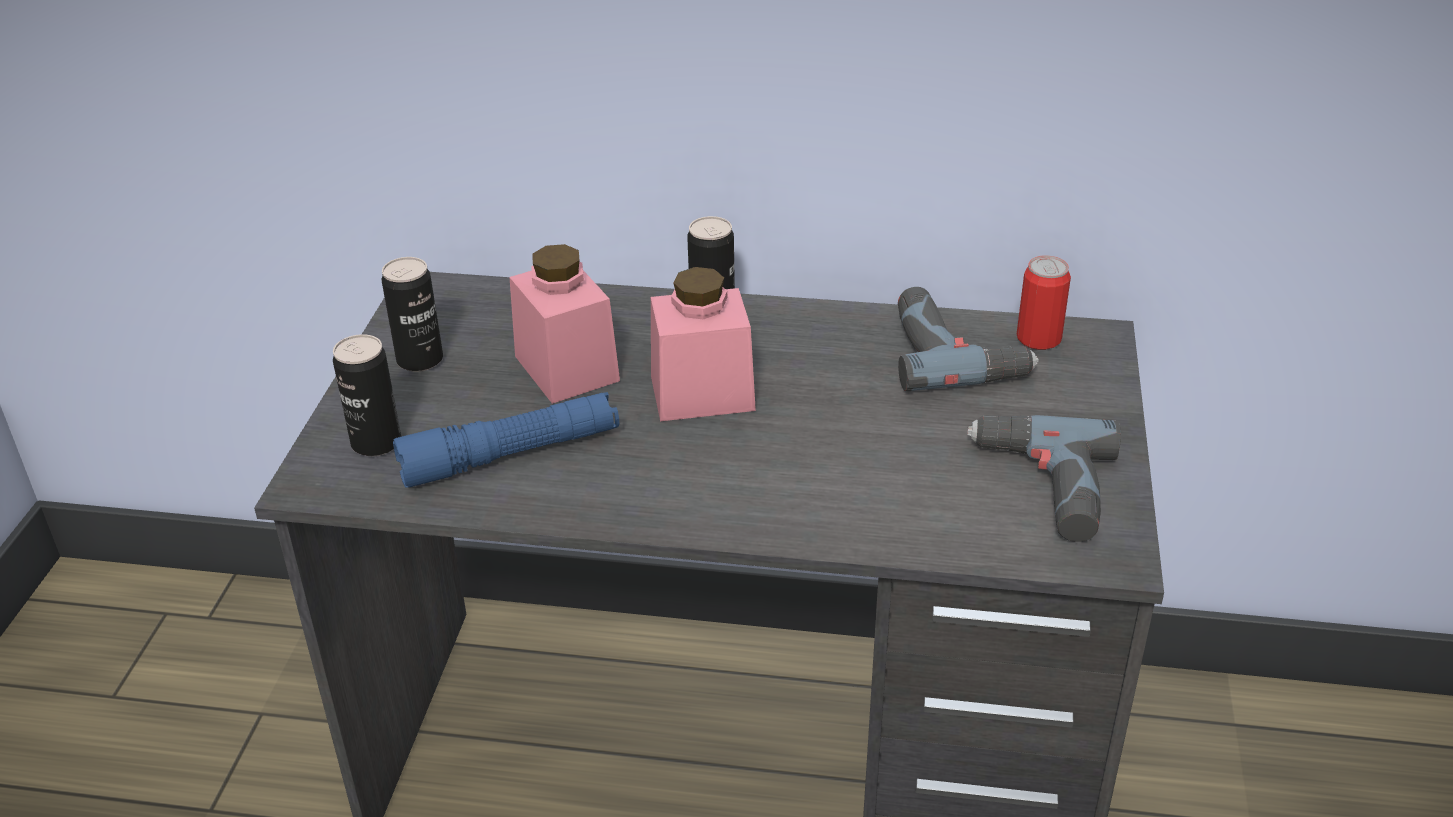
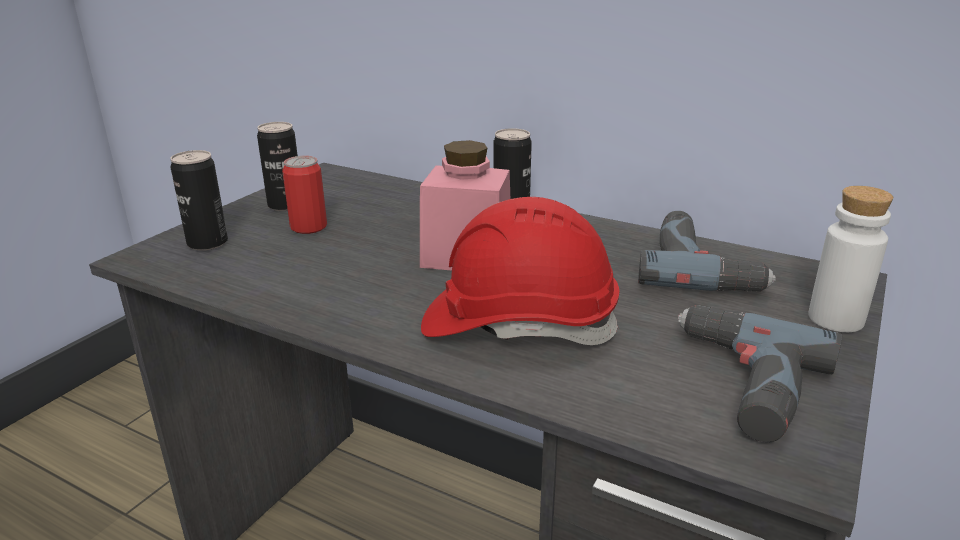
camera: 20 degrees right, 10 degrees down
blue flashlight [393,392,619,488] -> none
pink jar [509,244,620,404] -> none
can [1017,255,1071,350] -> can moved to [282,156,327,234]
none -> red hard hat [421,197,619,345]
none -> white bottle [808,186,893,332]

